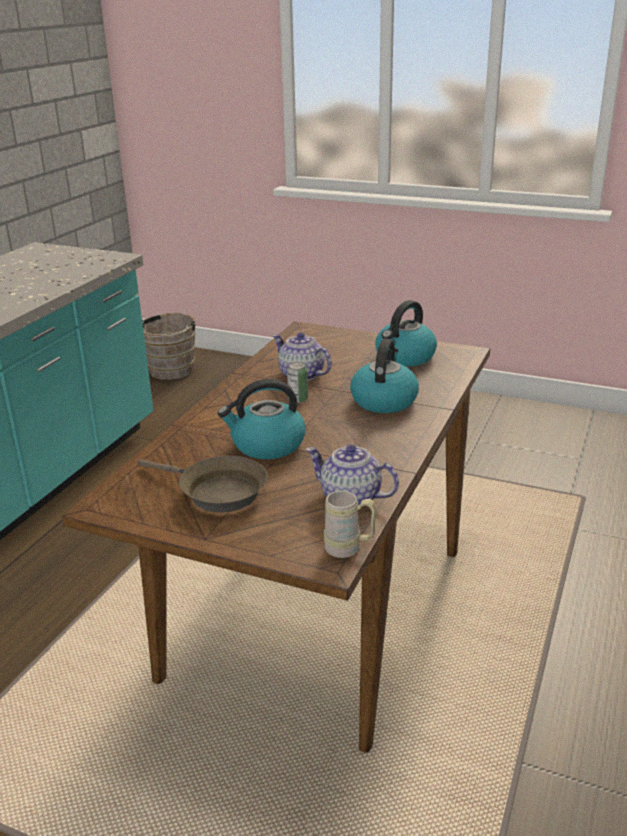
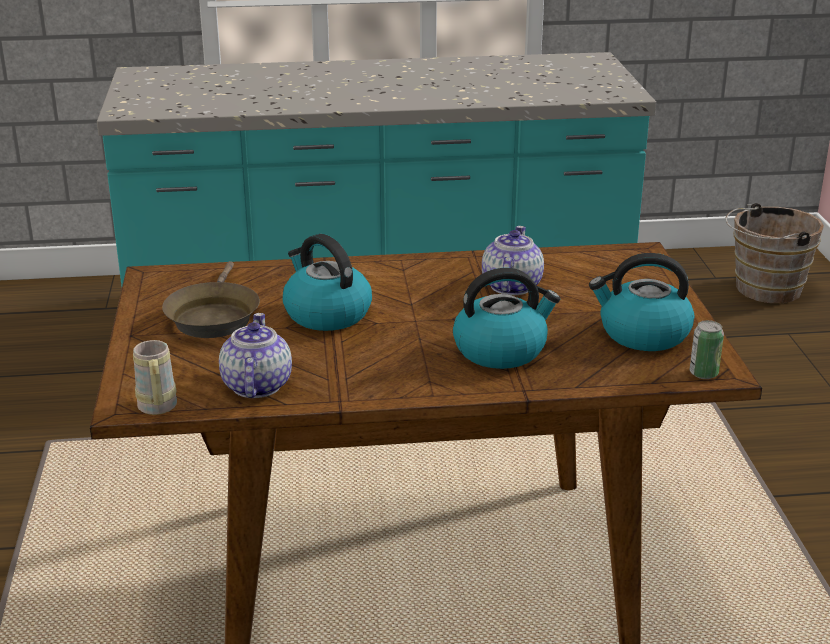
camera: 60 degrees right, 0 degrees up
can [287,362,308,403] -> can moved to [690,320,724,379]

